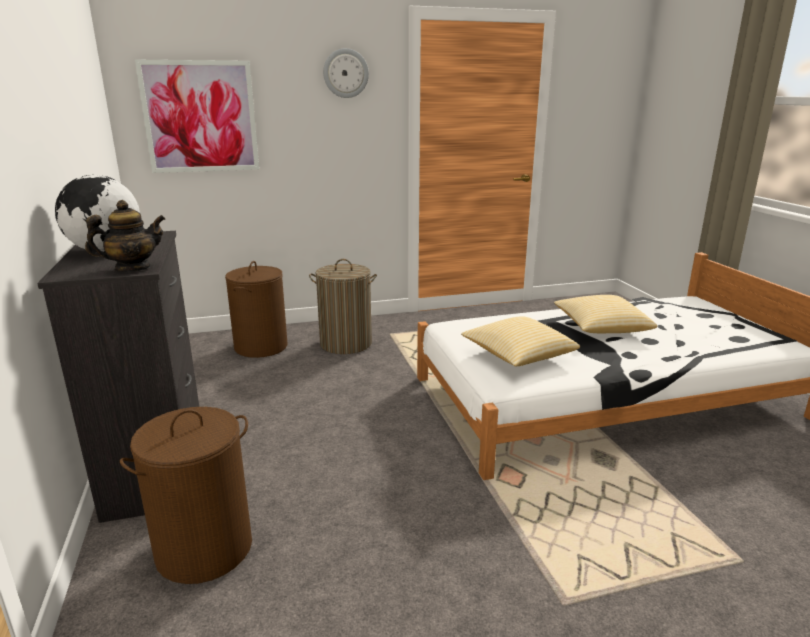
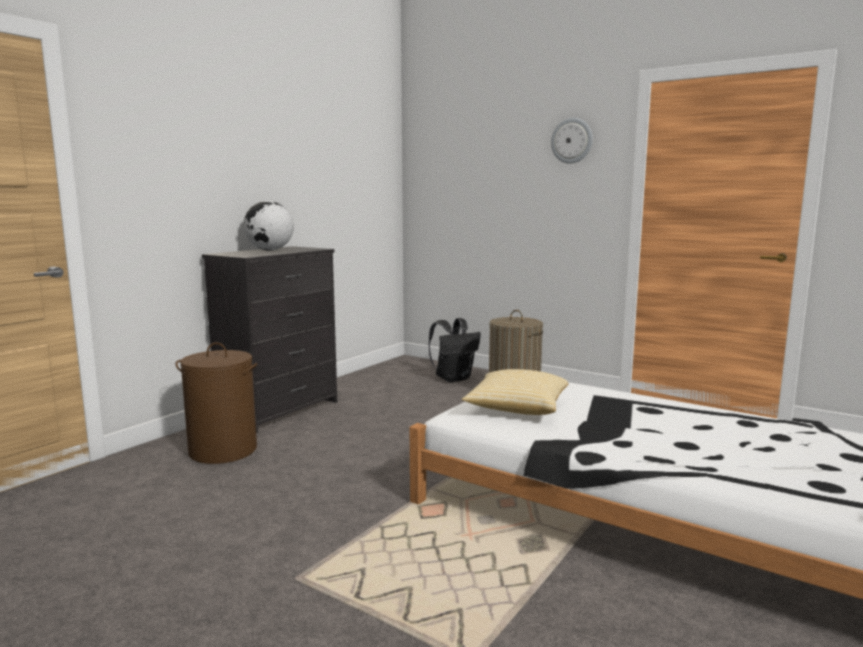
camera: 50 degrees right, 10 degrees down
teapot [85,200,165,272] -> none
picture [135,60,259,173] -> none
brown laundry basket [225,261,288,358] -> black backpack [428,318,481,382]
pillow [554,295,657,333] -> none

